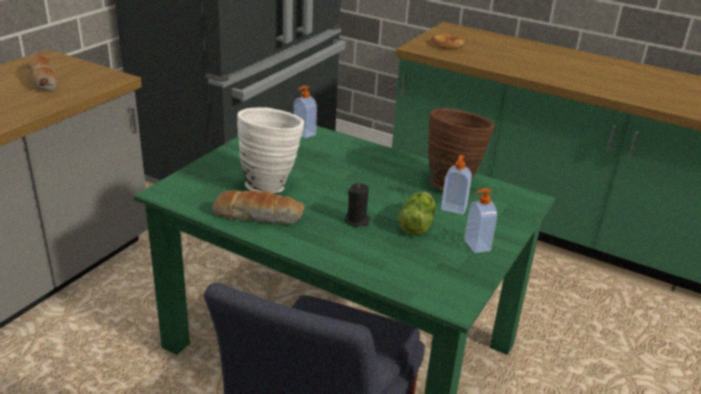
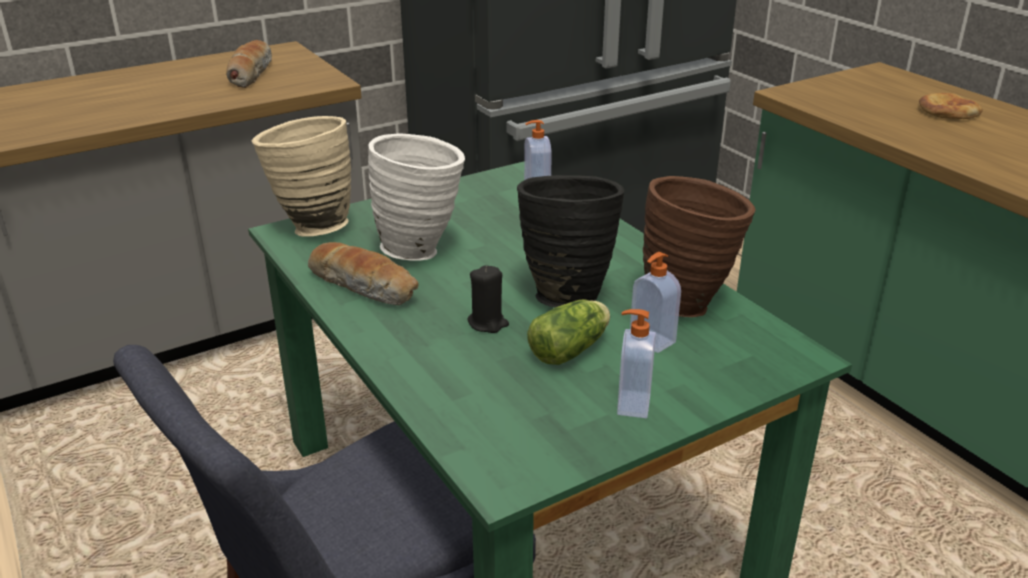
camera: 30 degrees right, 0 degrees up
bread [431,34,465,49] -> bread moved to [919,93,983,119]
none -> beige vase [251,116,351,236]
none -> black vase [517,175,624,308]

